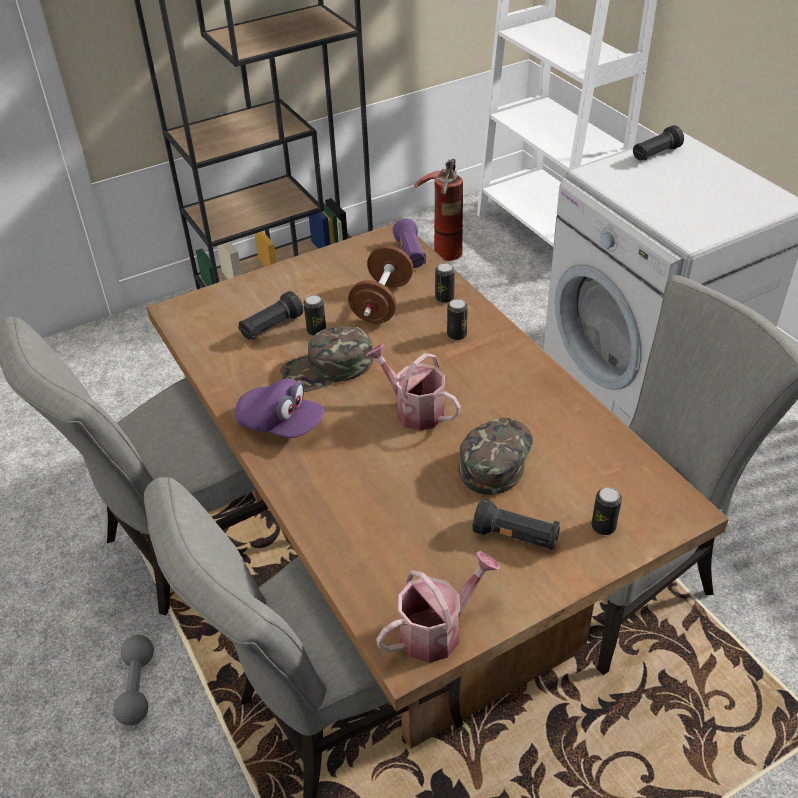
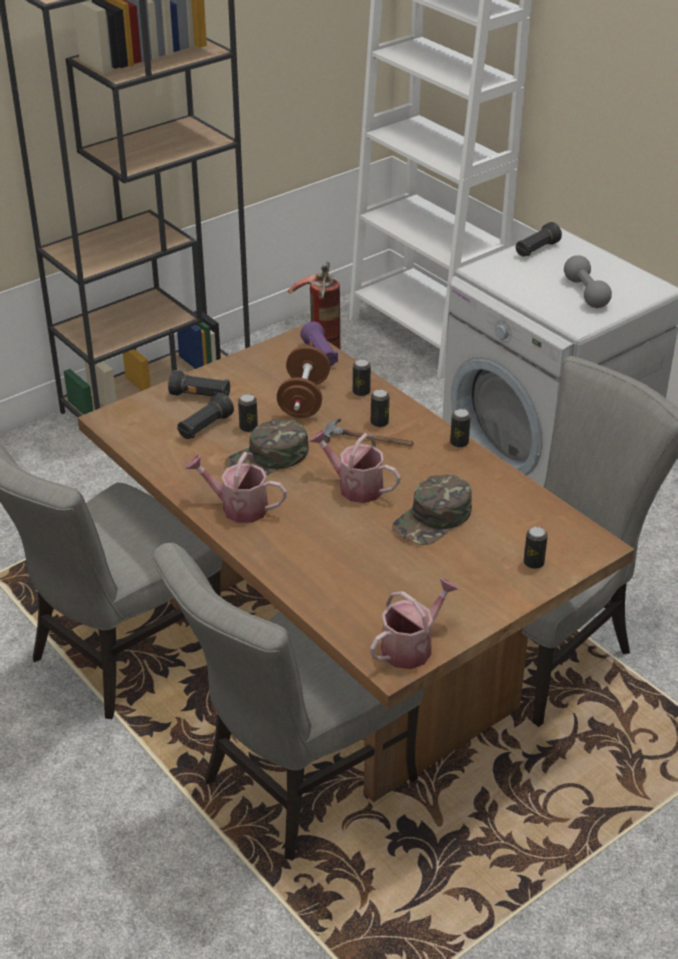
camera: 10 degrees left, 5 degrees down
grey dumbbell [113,635,154,726] -> grey dumbbell moved to [564,255,612,308]
purple cap [235,378,325,438] -> watering can [186,452,287,523]
green cap [458,418,533,495] -> green cap turned 150 degrees counterclockwise [392,474,472,545]
black flashlight [472,499,560,550] -> black flashlight moved to [168,370,230,397]
none -> hammer [323,418,414,446]
none -> can [450,409,471,448]

